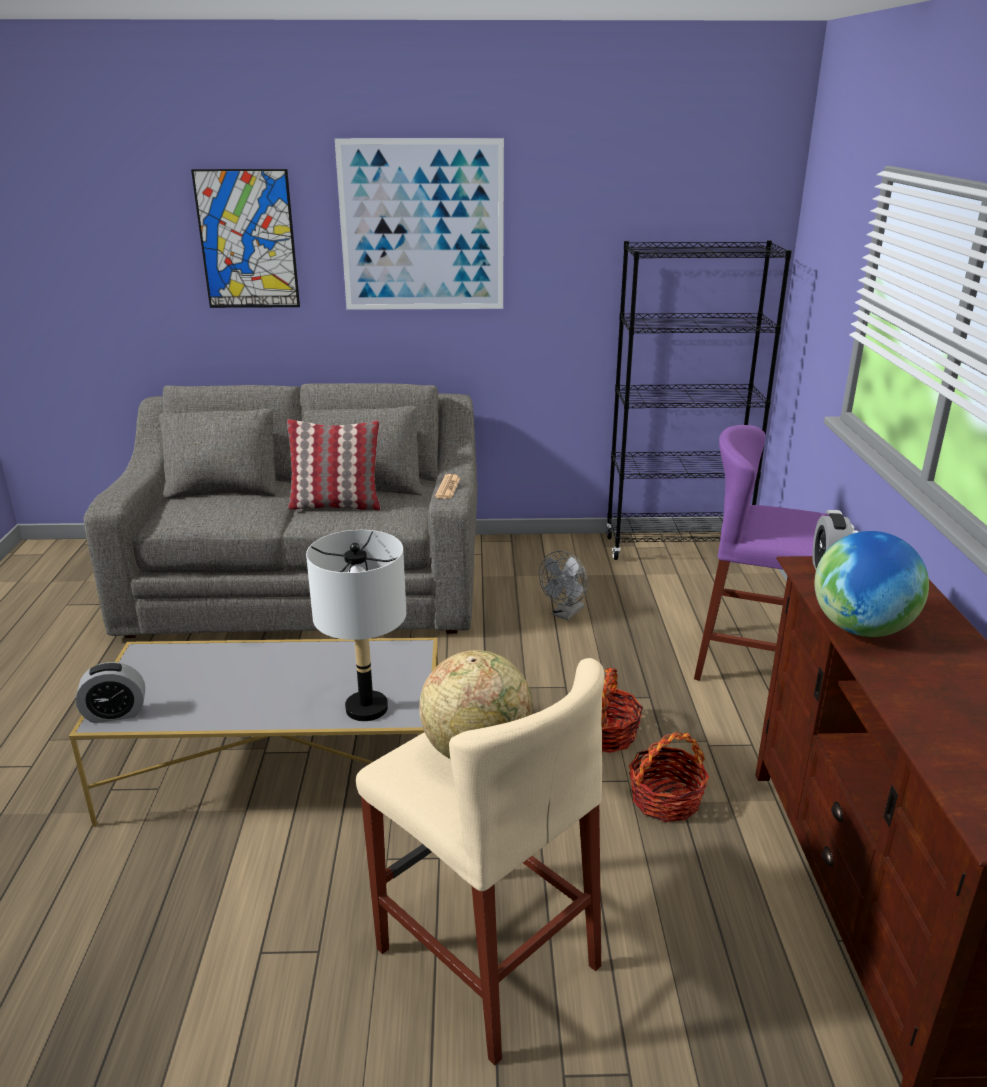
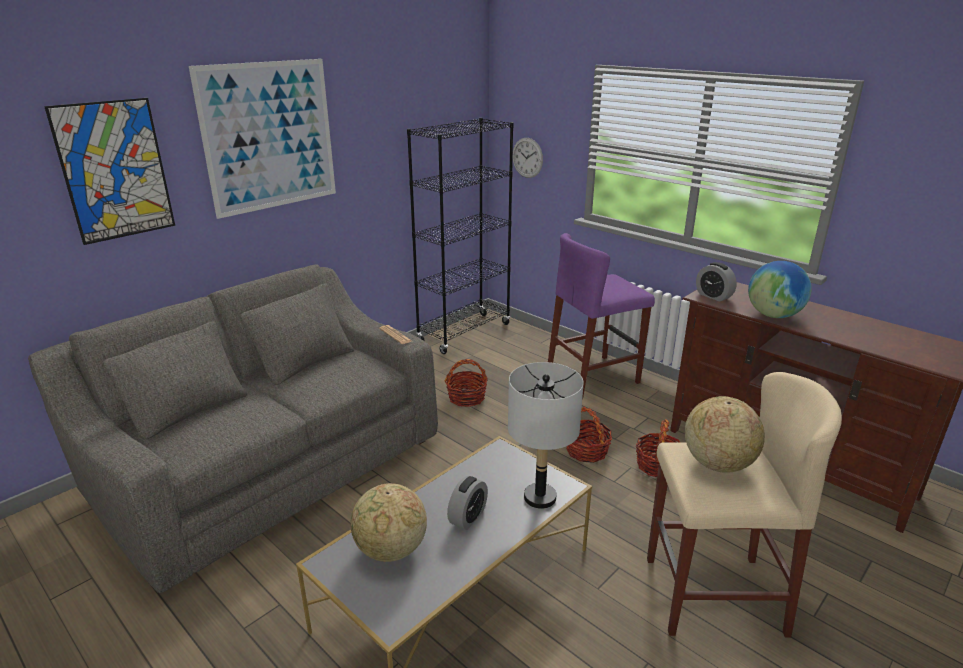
camera: 45 degrees left, 0 degrees up
alarm clock [76,662,145,723] -> alarm clock moved to [447,476,488,530]
pillow [287,419,380,511] -> none
grey fan [539,551,588,620] -> basket [445,359,488,407]
none -> globe [350,483,427,562]
none -> wall clock [513,138,543,178]

